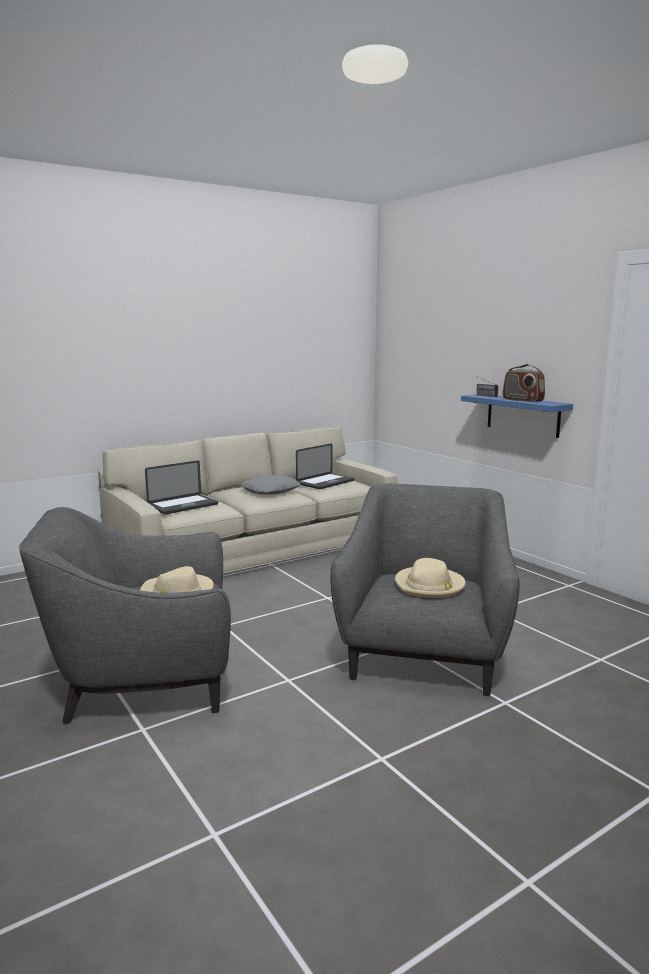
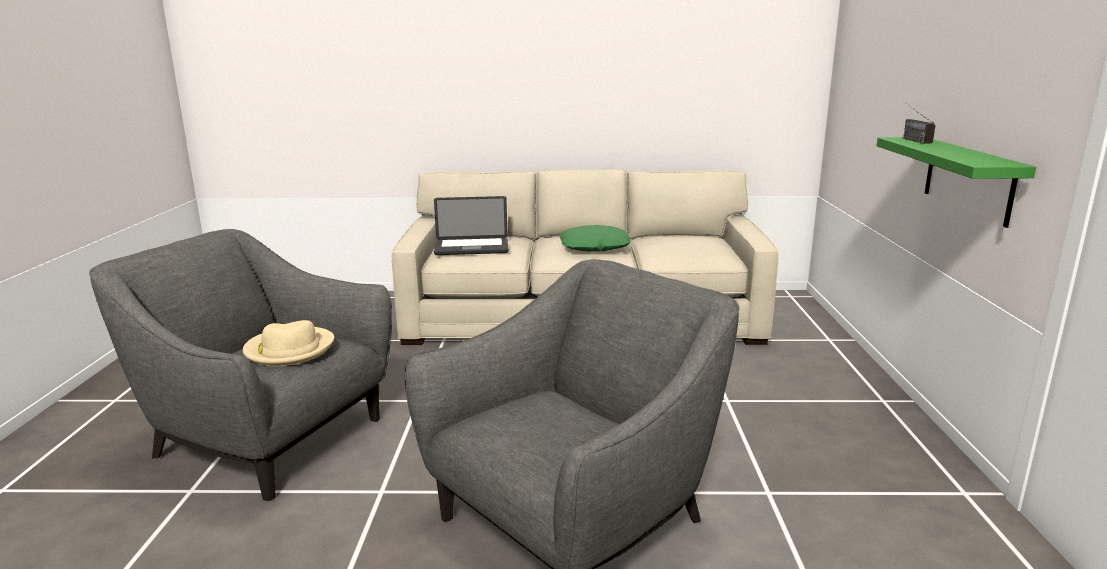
camera: 35 degrees right, 5 degrees up
grey pillow [241,475,300,495] -> green pillow [559,225,631,252]
laptop [296,444,355,489] -> none
beige hat [395,558,466,598] -> none
blue shelf [461,394,573,438] -> green shelf [877,137,1036,228]
radio [502,364,545,402] -> none

